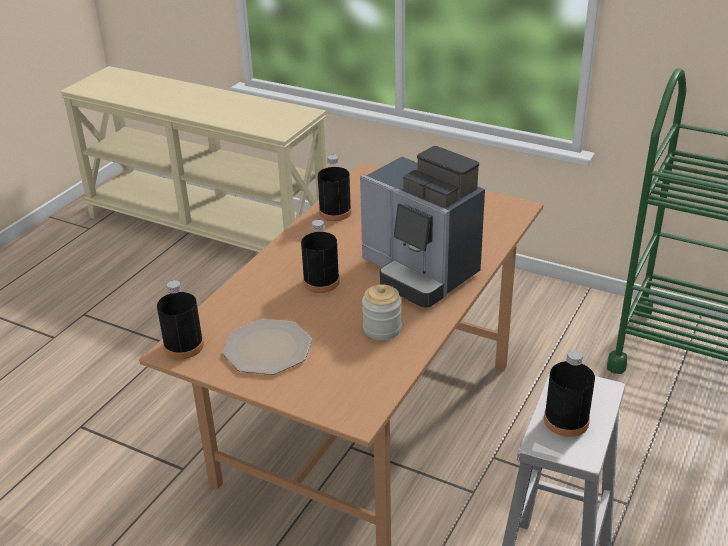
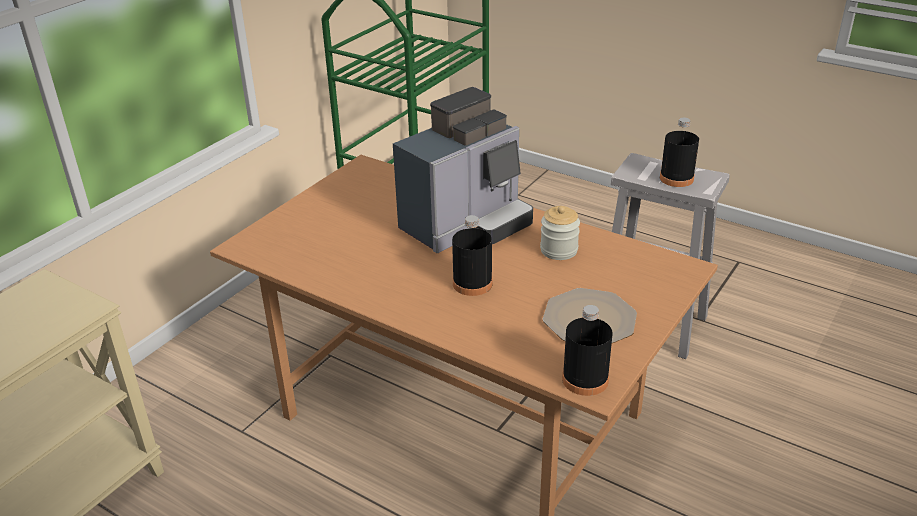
camera: 85 degrees left, 0 degrees up
black bottle [318,155,351,221] -> none

